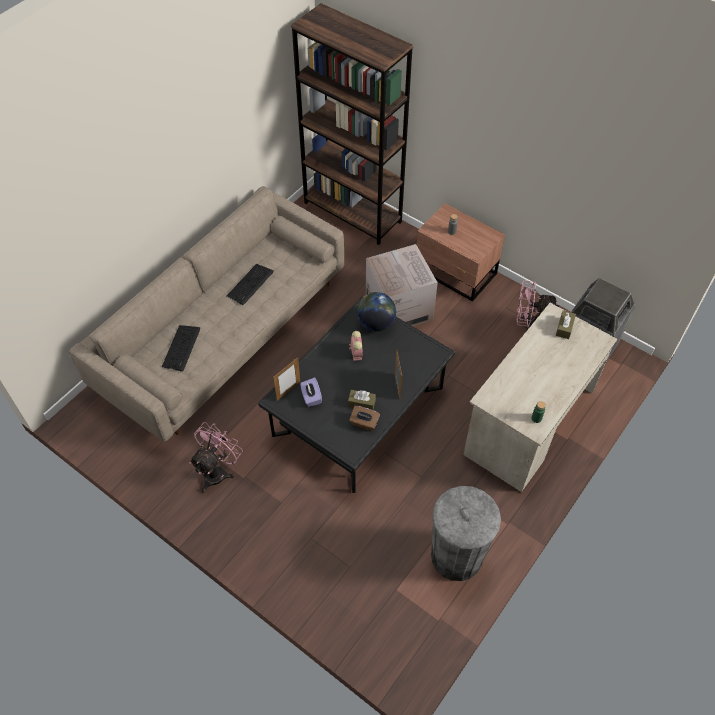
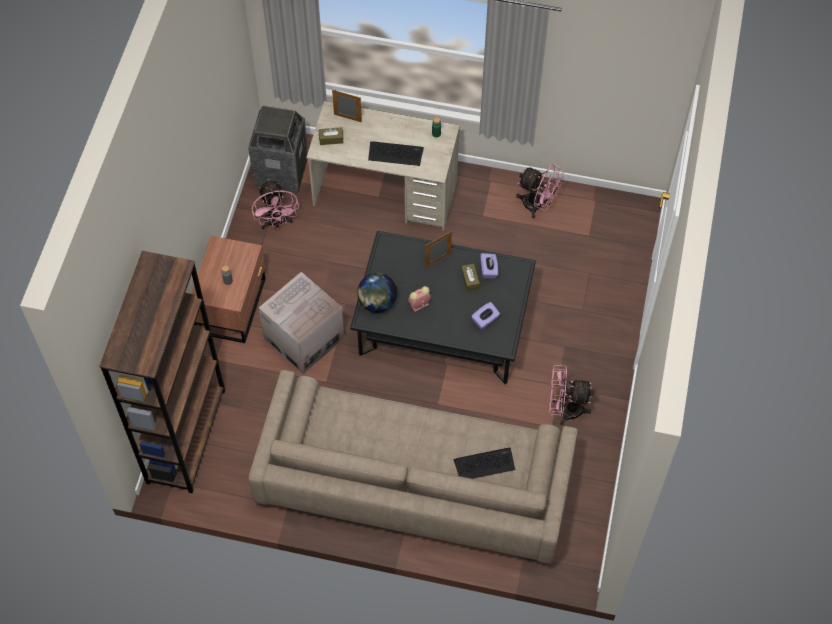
camera: 115 degrees left, 5 degrees up
keyboard [227,264,274,305] -> keyboard moved to [368,142,424,166]
picture frame [273,357,300,401] -> picture frame moved to [332,90,362,123]
brown tissue box [349,406,380,431] -> purple tissue box [480,253,498,279]
grey trash can [431,486,501,581] -> pink fan [516,164,564,218]

